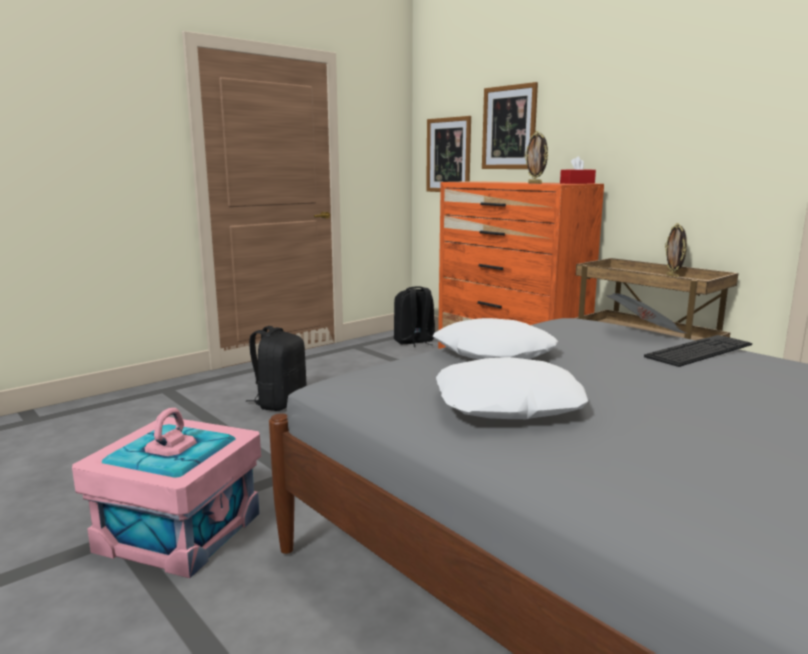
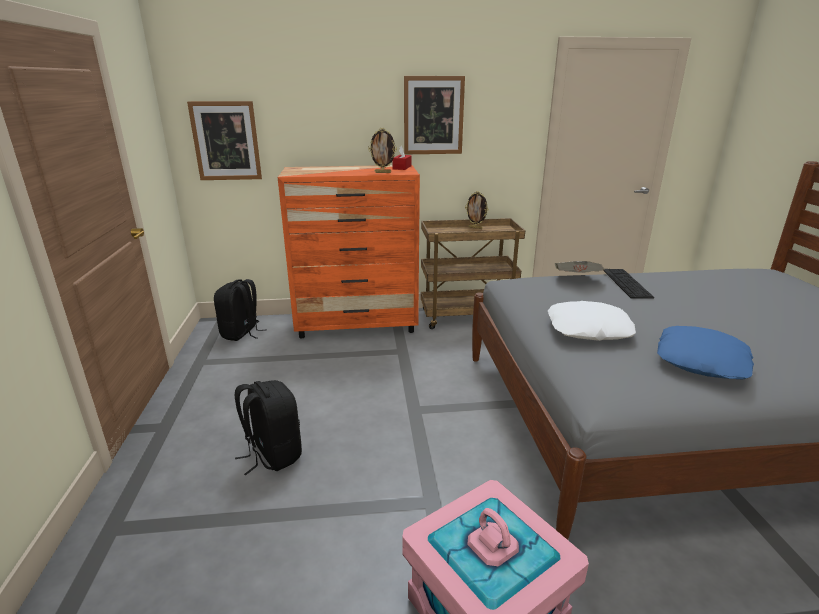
camera: 55 degrees left, 10 degrees up
white pillow [436,357,588,419] -> blue pillow [657,326,754,379]
picture [482,82,538,169] -> picture moved to [404,76,465,154]

